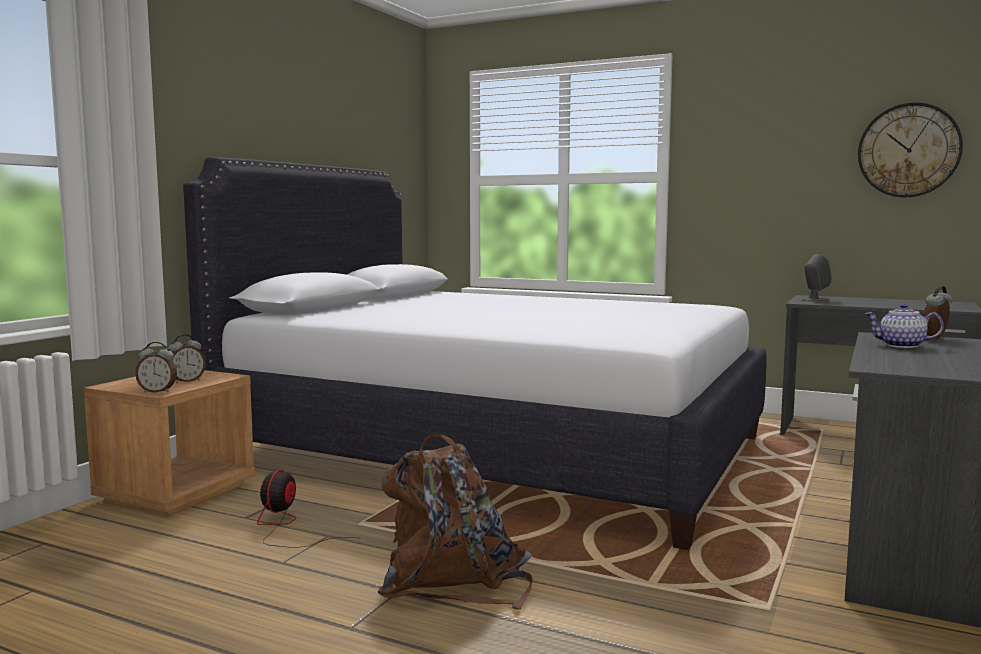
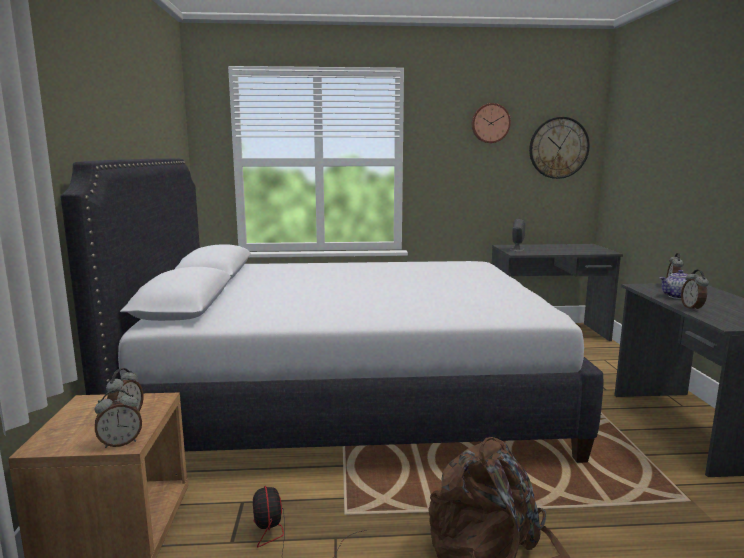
camera: 30 degrees left, 5 degrees up
none -> wall clock [472,103,511,143]
none -> alarm clock [681,270,709,311]

